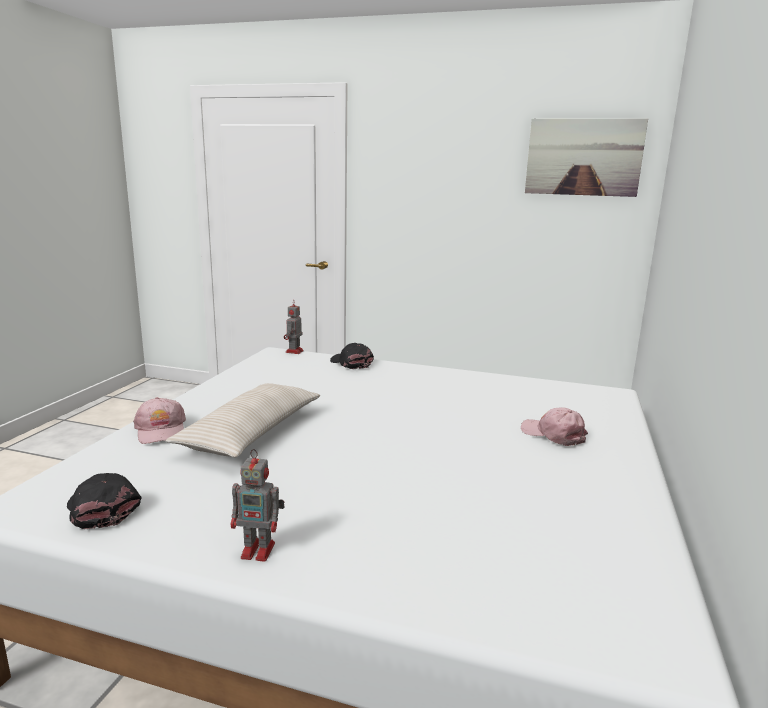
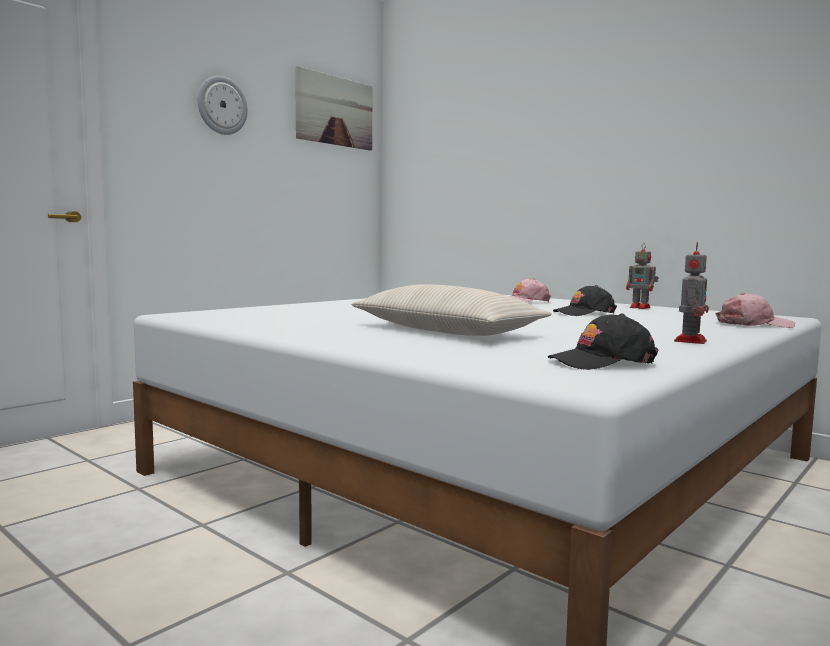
camera: 65 degrees left, 10 degrees down
pink cap [133,397,186,444] -> pink cap moved to [716,293,795,328]
toy robot [284,300,304,354] -> toy robot moved to [626,243,659,309]
black cap [330,343,374,369] -> black cap moved to [553,285,617,316]
none -> wall clock [198,76,248,135]

